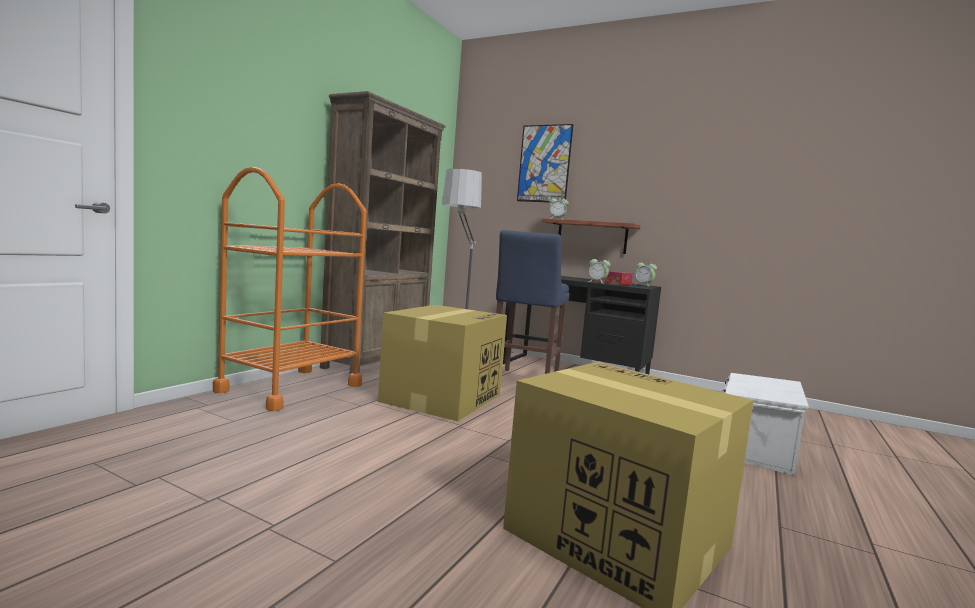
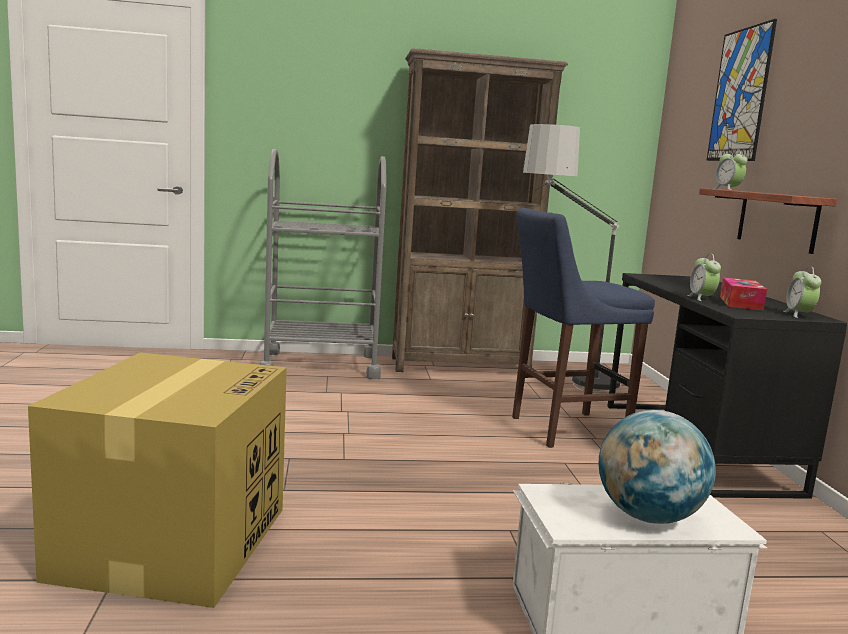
camera: 55 degrees right, 5 degrees up
orange cart [213,167,367,411] -> grey cart [259,149,386,379]
cardboard box [378,305,507,421] -> none
none -> globe [599,410,716,524]

